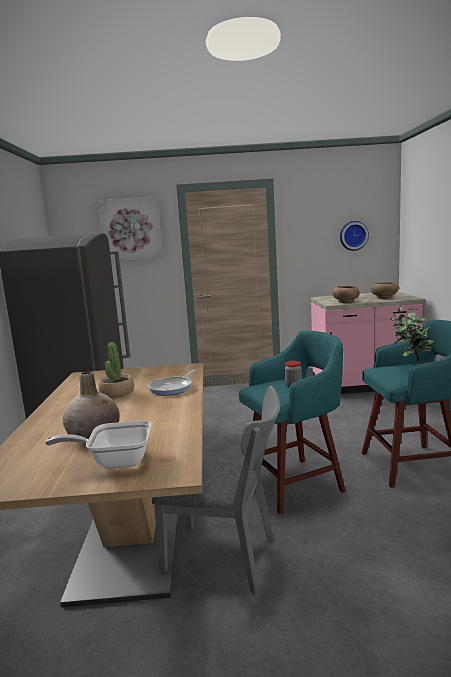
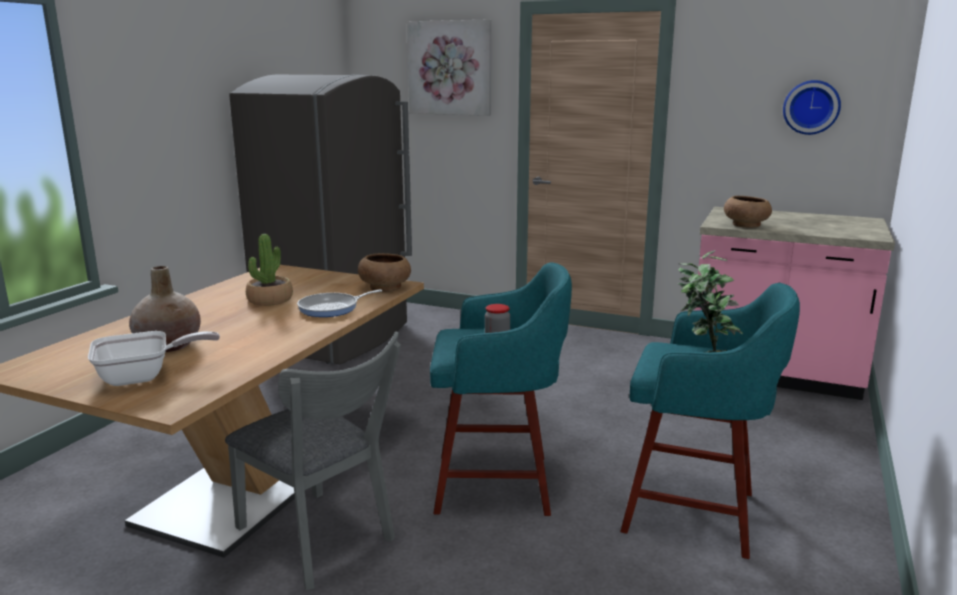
camera: 25 degrees right, 5 degrees up
frying pan [45,420,151,469] -> frying pan turned 135 degrees clockwise [88,331,220,386]
brown bowl [371,282,398,299] -> brown bowl moved to [358,253,411,292]

